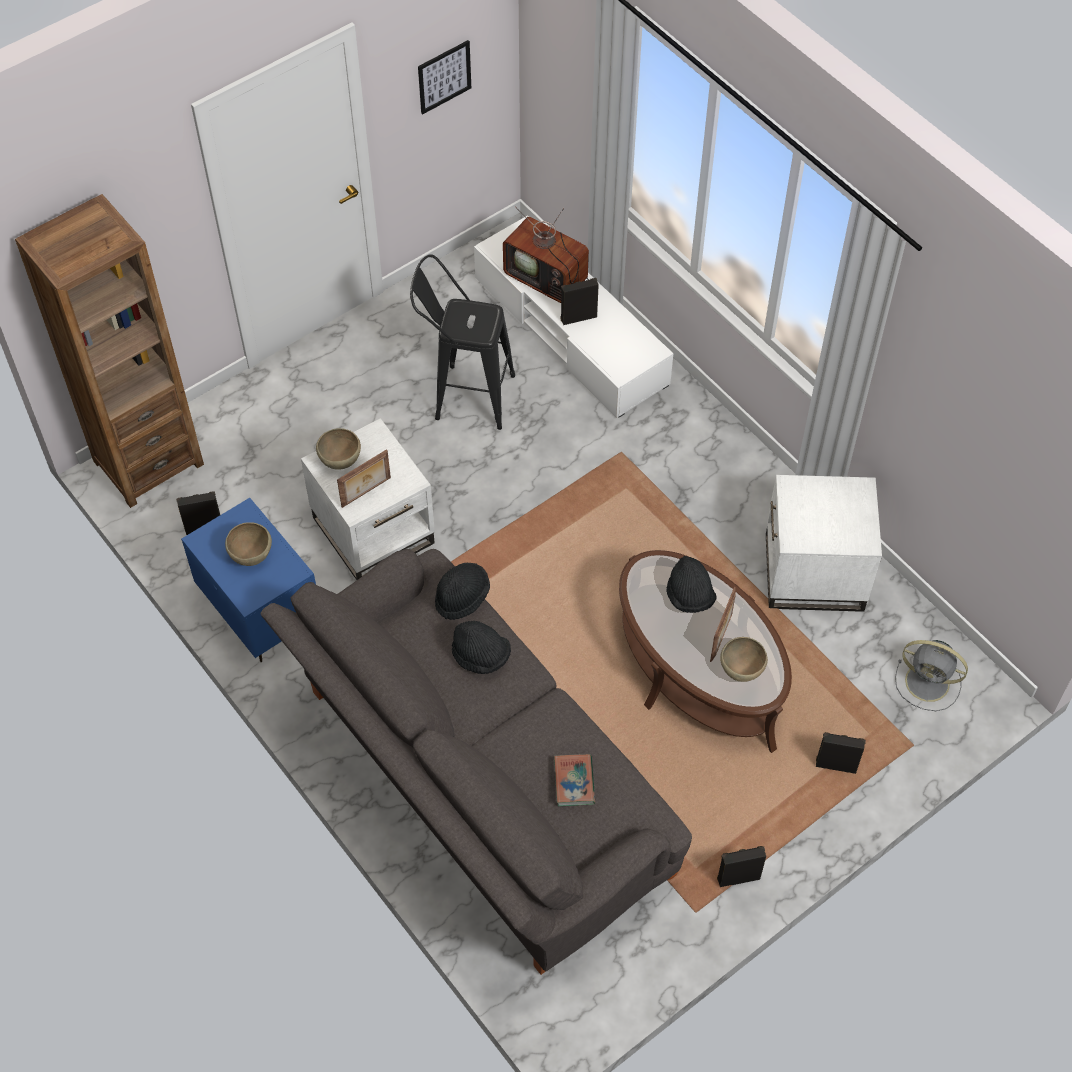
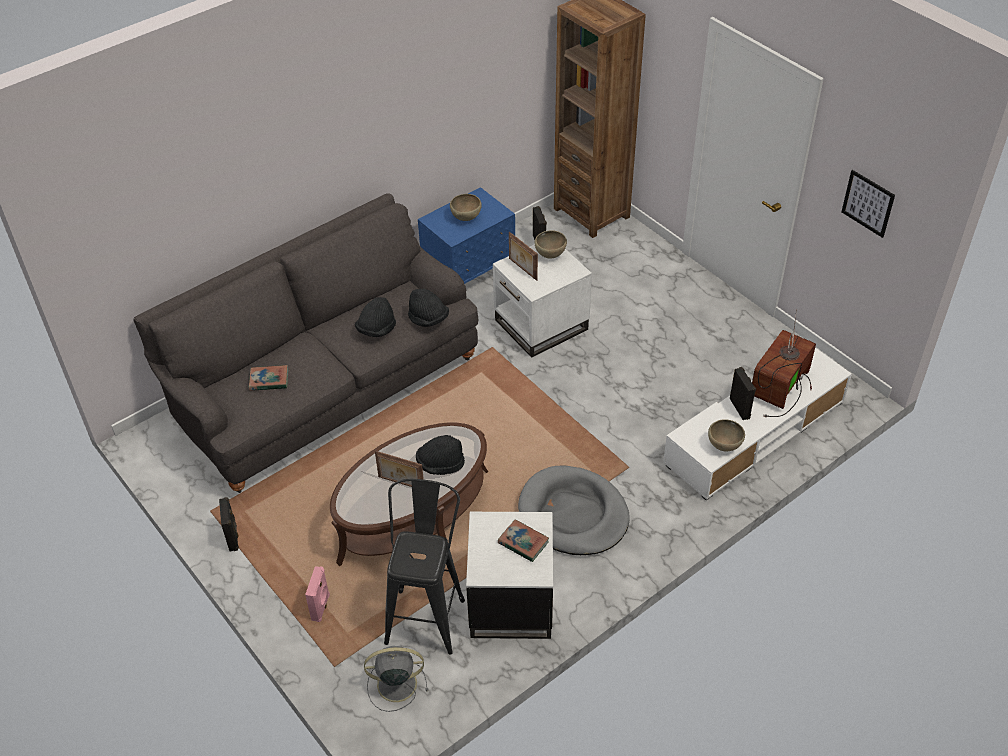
camera: 90 degrees right, 10 degrees down
black stool [410,254,515,430] -> black stool moved to [384,479,465,655]
brown bowl [720,637,768,682] -> brown bowl moved to [708,419,745,451]
black speaker [816,732,866,774] -> pink speaker [305,566,330,622]
grey fan [895,640,968,711] -> grey fan turned 60 degrees clockwise [364,646,428,712]
none -> book [498,519,549,562]
none -> grey dog bed [518,466,630,555]

